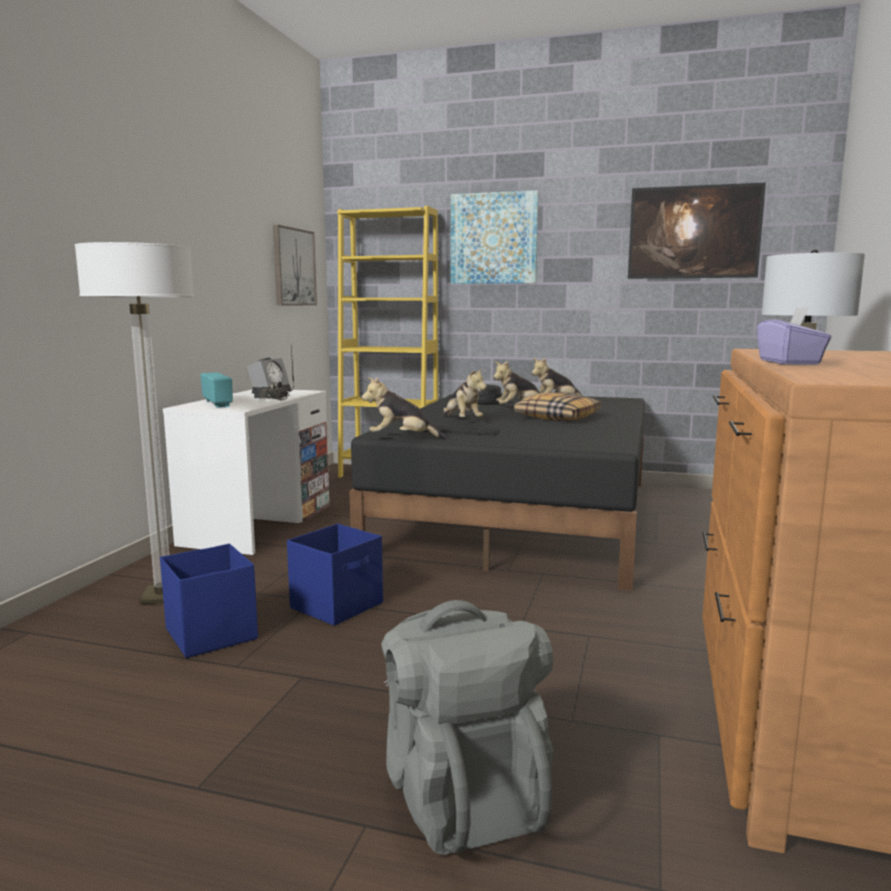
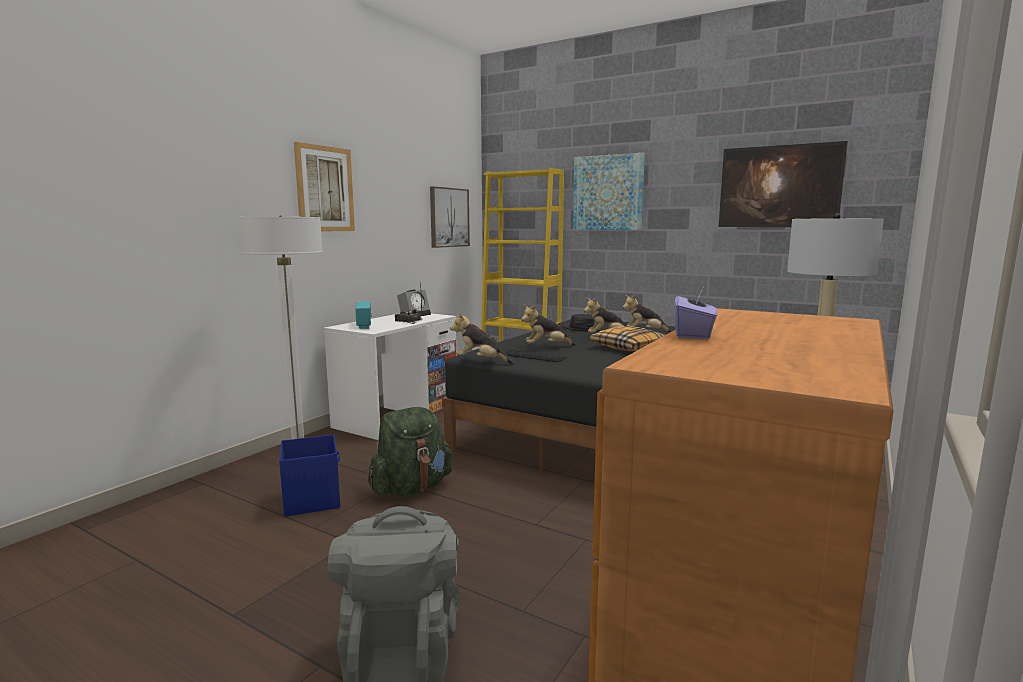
camera: 15 degrees right, 0 degrees up
blue storage box [287,524,383,626] -> green backpack [368,407,453,496]
plush toy [443,368,487,417] -> plush toy turned 90 degrees clockwise [521,305,576,346]
none -> picture [294,142,355,231]

